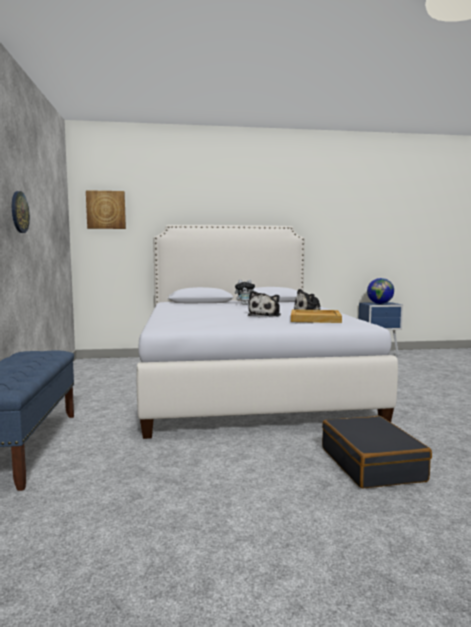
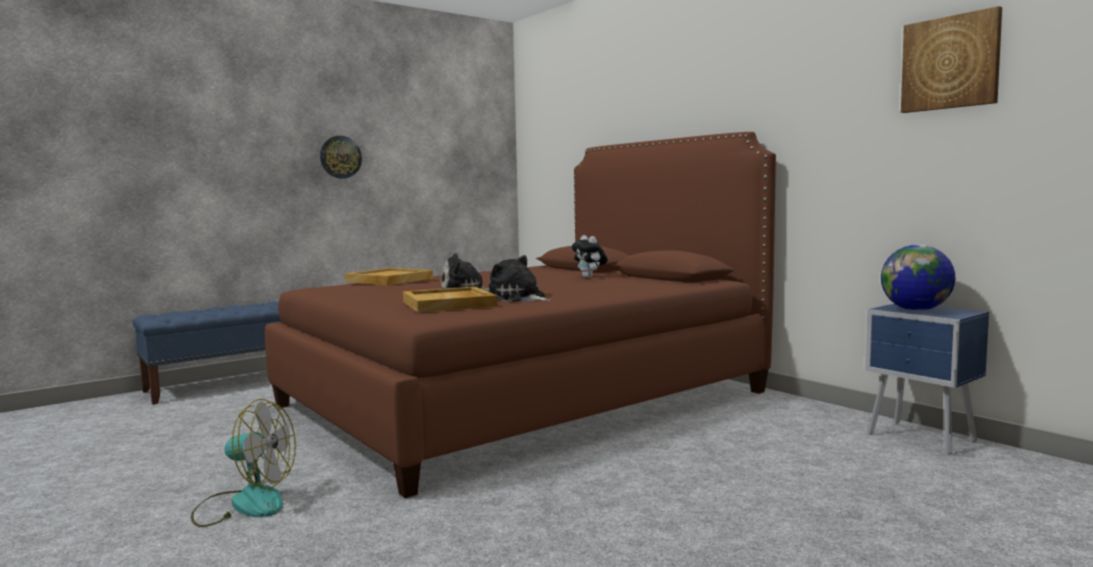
camera: 60 degrees right, 0 degrees up
picture [86,190,126,229] -> picture moved to [901,6,1002,113]
white bed [137,225,398,439] -> brown bed [265,132,776,498]
black suitcase [322,416,432,488] -> fan [191,399,296,527]
none -> beige tray [345,268,433,285]

